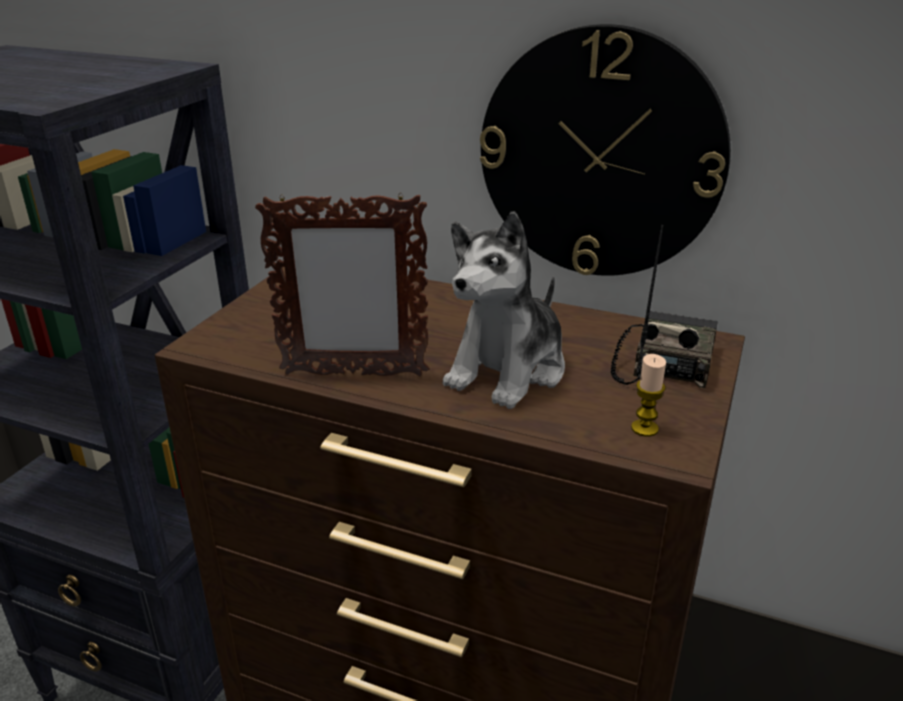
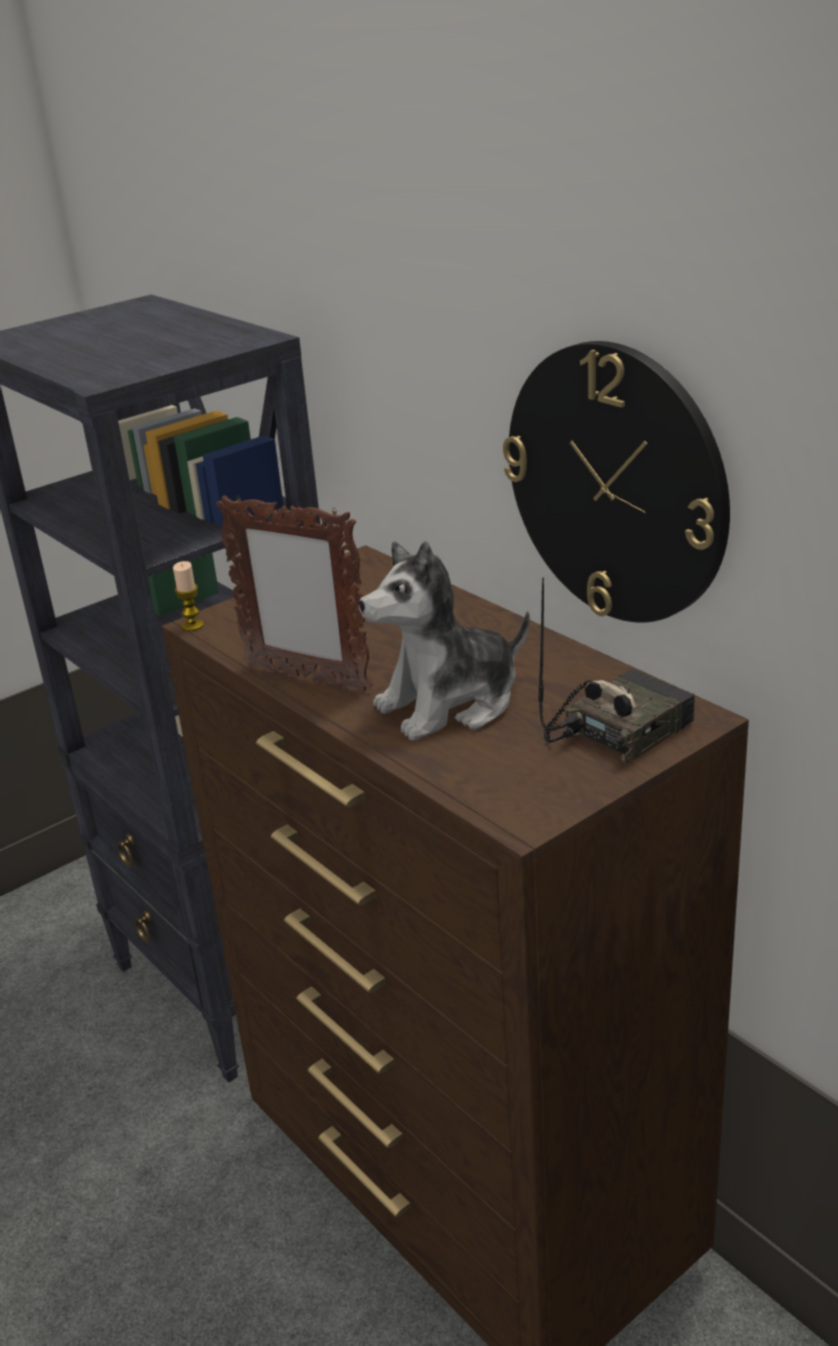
camera: 30 degrees right, 0 degrees up
candle [631,354,666,437] -> candle moved to [173,561,204,631]

